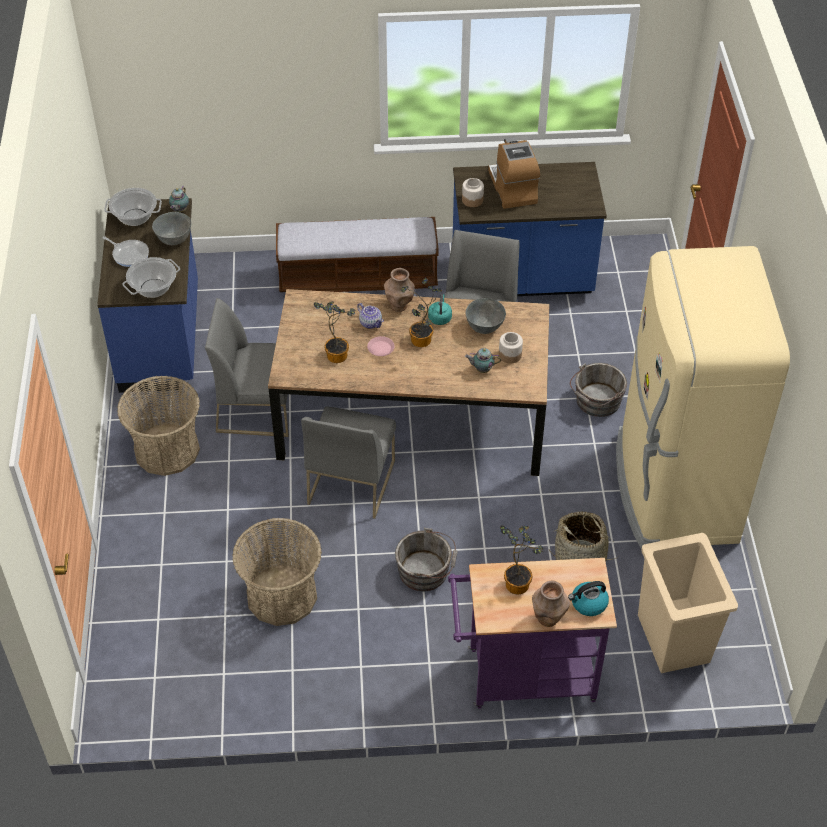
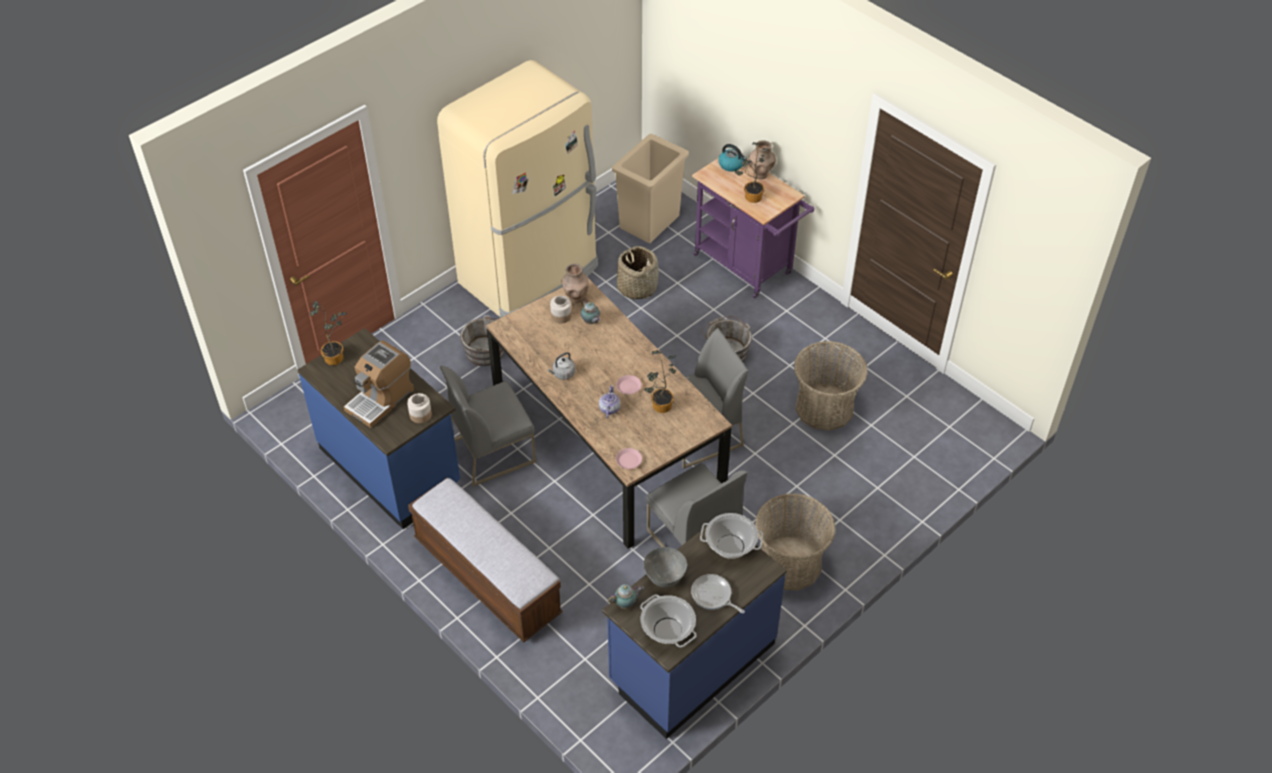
camera: 130 degrees left, 0 degrees up
frying pan [102,236,149,267] -> frying pan turned 45 degrees counterclockwise [691,574,745,613]
brown vase [384,268,415,312] -> brown vase moved to [562,263,589,303]
potted plant [401,278,442,347] -> potted plant moved to [310,301,347,365]
turquoise kettle [428,294,452,325] -> grey kettle [547,352,575,380]
grey bowl [466,298,506,334] -> none
none -> pink plate [616,448,642,469]

